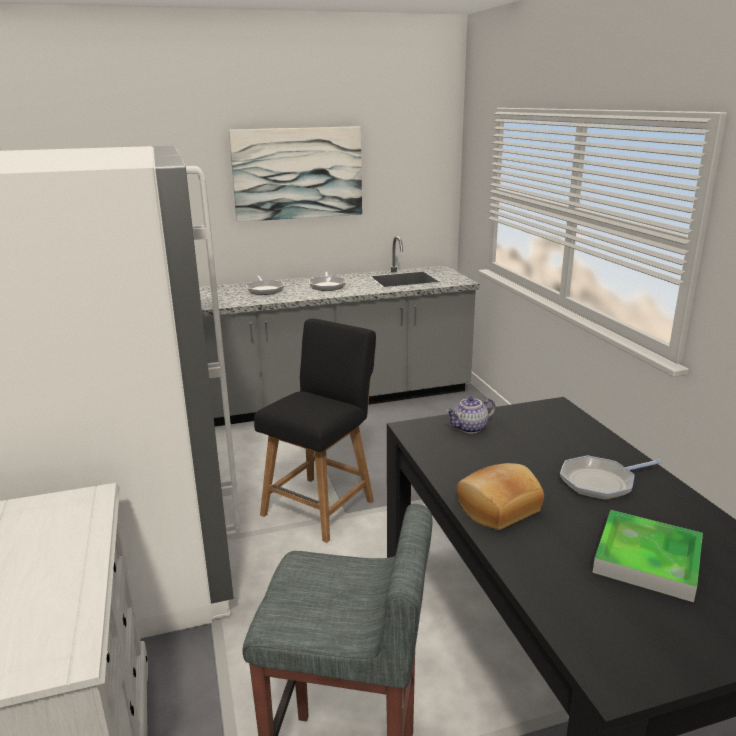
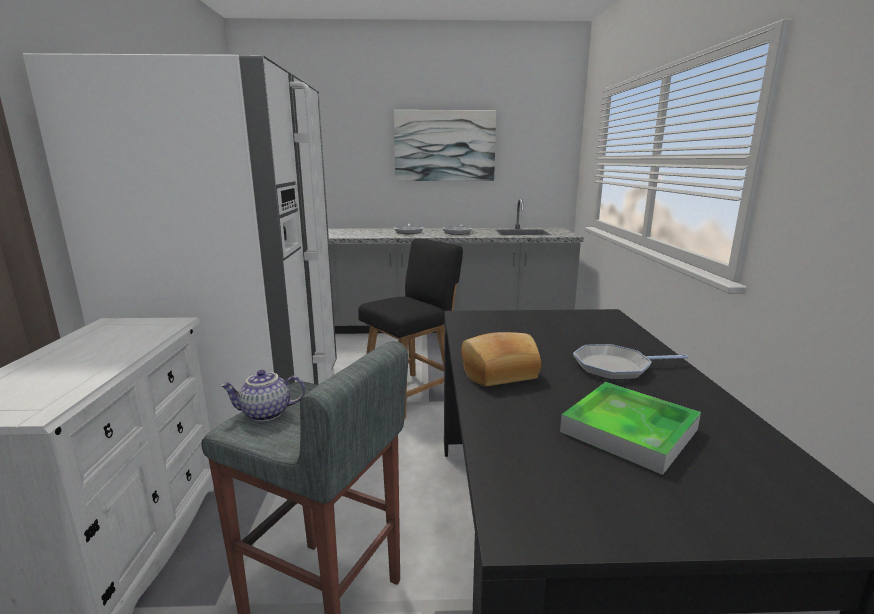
camera: 15 degrees right, 5 degrees down
teapot [446,397,495,433] -> teapot moved to [220,370,305,422]

